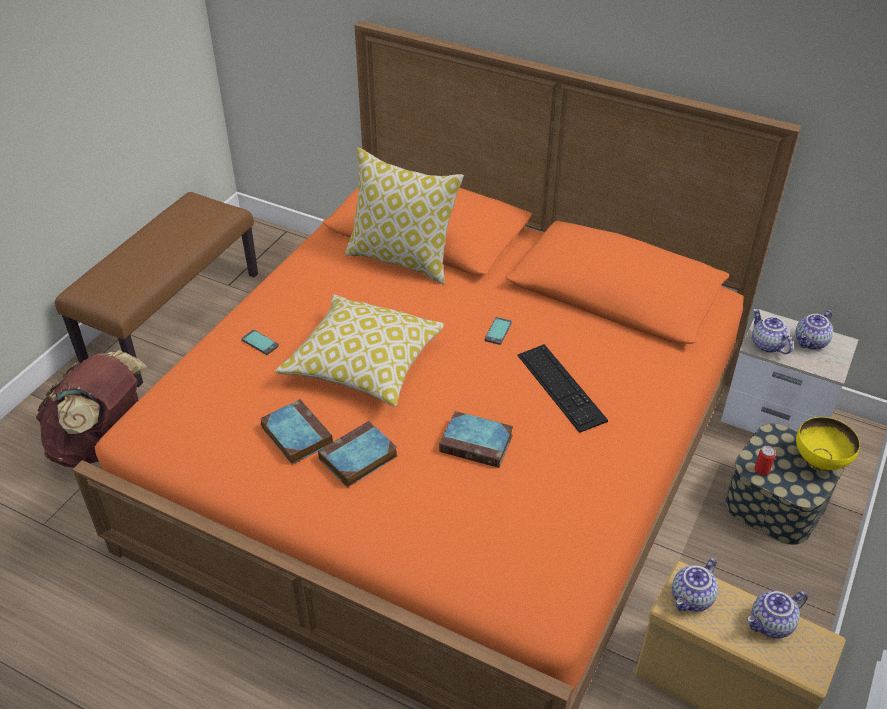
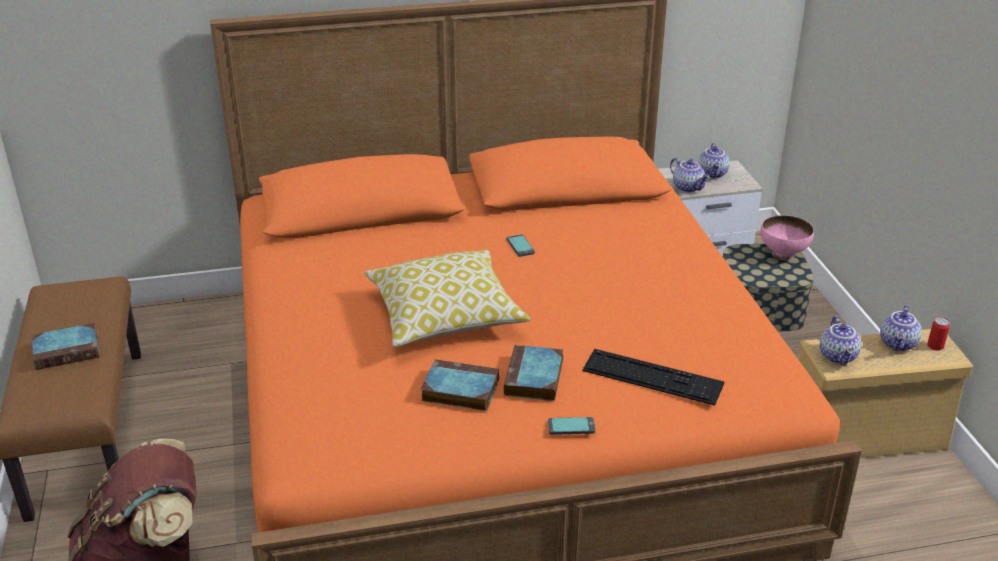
camera: 40 degrees left, 10 degrees down
phone [241,330,279,355] -> phone moved to [548,417,595,435]
pillow [345,148,464,285] -> none
book [439,411,513,468] -> book moved to [32,323,99,370]
keyboard [517,344,608,433] -> keyboard moved to [582,349,724,405]
teapot [752,309,793,354] -> teapot turned 150 degrees counterclockwise [670,158,710,193]
can [754,446,776,476] -> can moved to [927,317,950,351]
yellow bowl [796,417,860,472] -> pink bowl [760,215,814,260]

